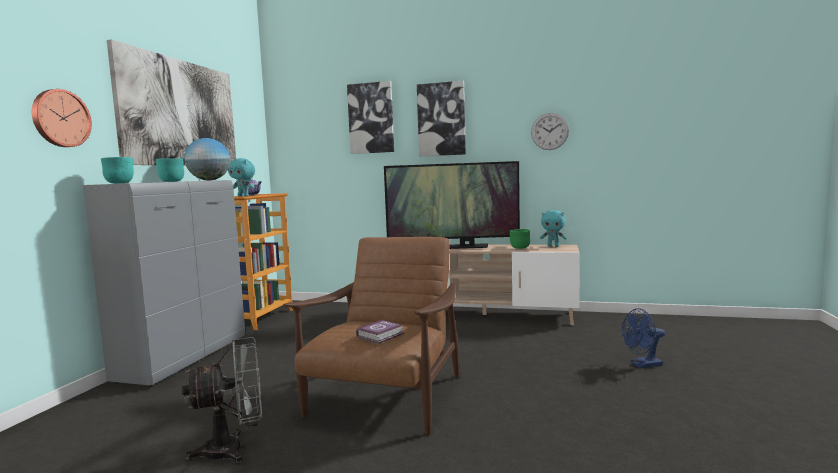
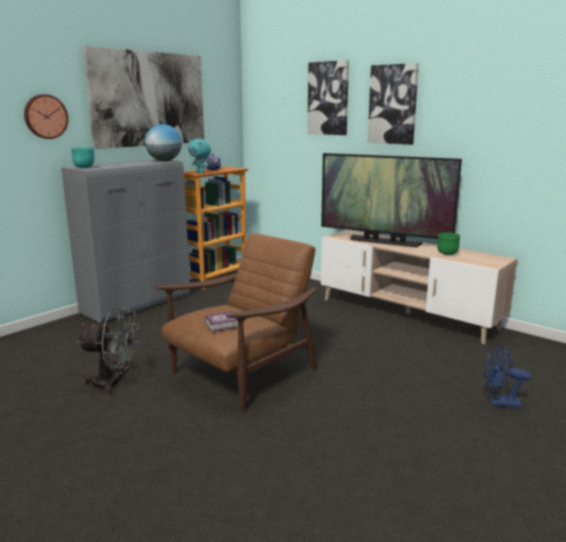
camera: 25 degrees right, 10 degrees up
turquoise bowl [156,158,184,182] -> none
wall clock [531,113,569,150] -> none
turquoise plush toy [540,210,567,247] -> none

